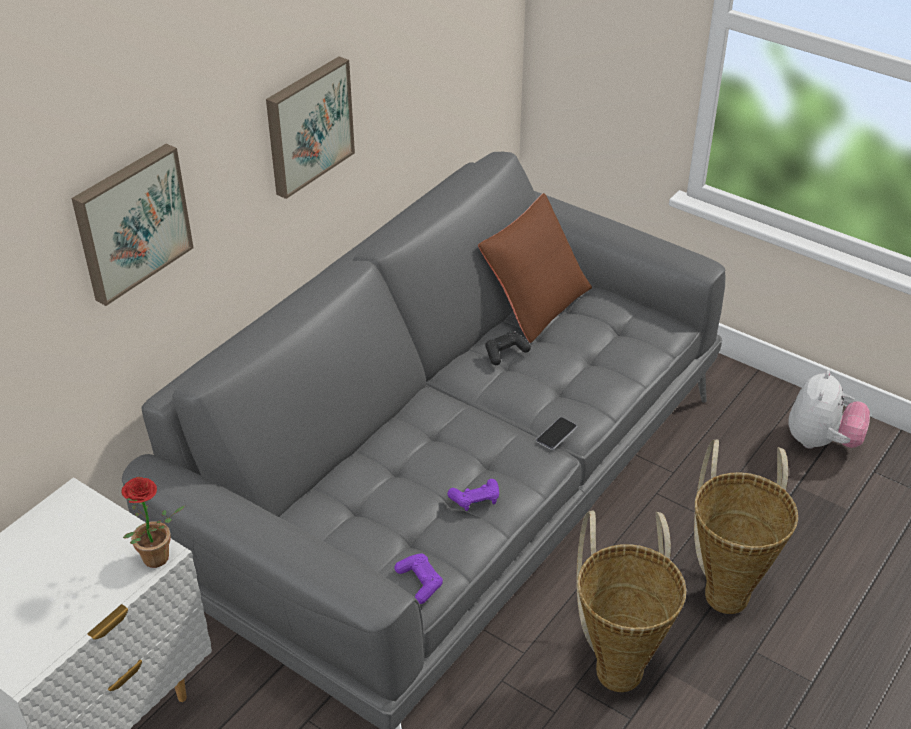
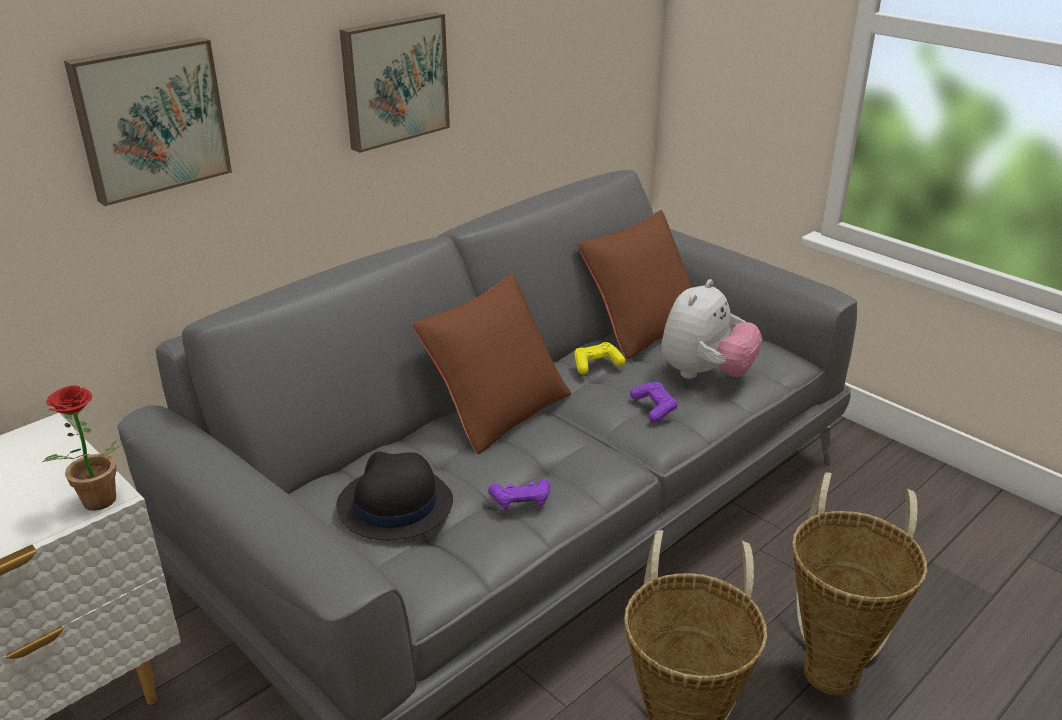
camera: 10 degrees right, 10 degrees down
purple game controller [394,553,443,604] -> purple game controller moved to [630,382,678,423]
black game controller [485,331,531,365] -> yellow game controller [574,342,625,374]
phone [536,417,577,450] -> none
plush toy [788,370,870,449] -> plush toy moved to [661,279,762,379]
none -> black hat [336,451,453,540]
none -> brown pillow [412,274,571,454]

